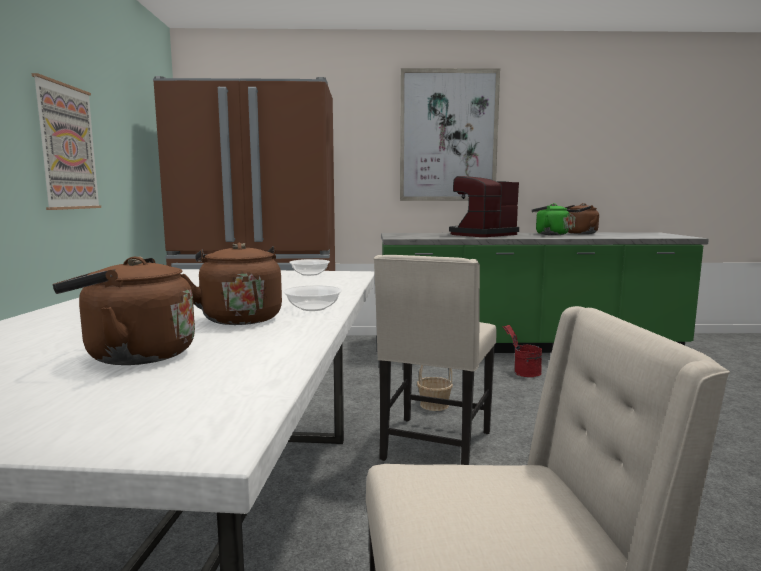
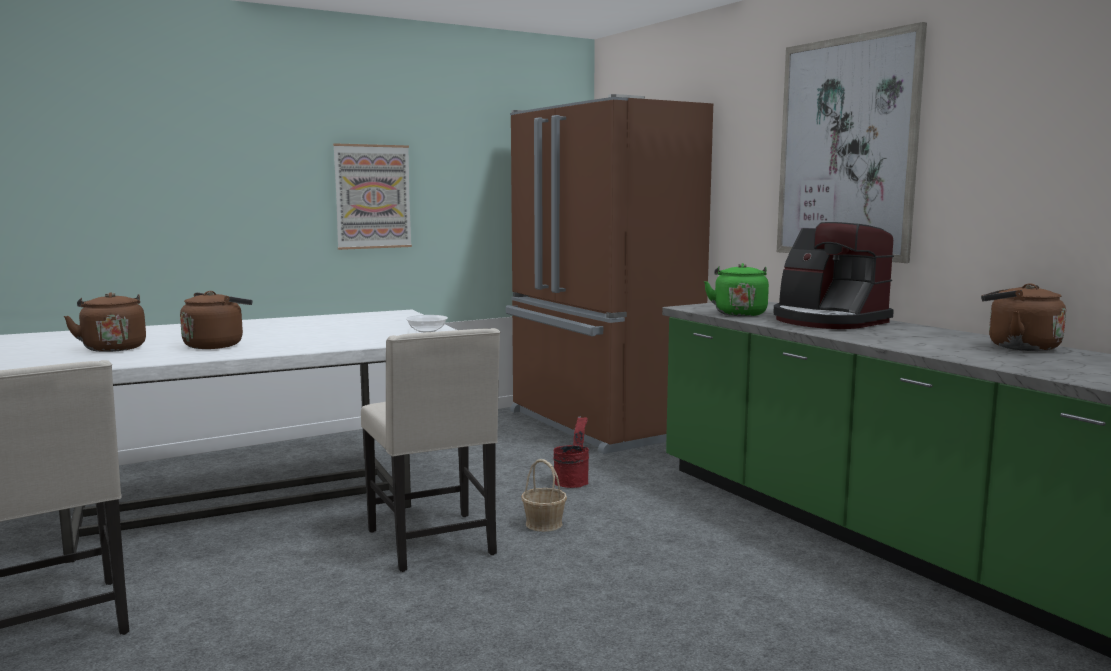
camera: 60 degrees right, 0 degrees up
bowl [284,285,342,311] -> none
beige chair [374,255,497,465] -> beige chair turned 105 degrees counterclockwise [361,328,500,572]
coffee machine [449,176,519,237] -> coffee machine turned 150 degrees counterclockwise [773,222,894,329]
red bucket [502,325,542,377] -> red bucket moved to [553,417,589,488]
green kettle [532,203,570,235] -> green kettle moved to [704,263,769,316]

